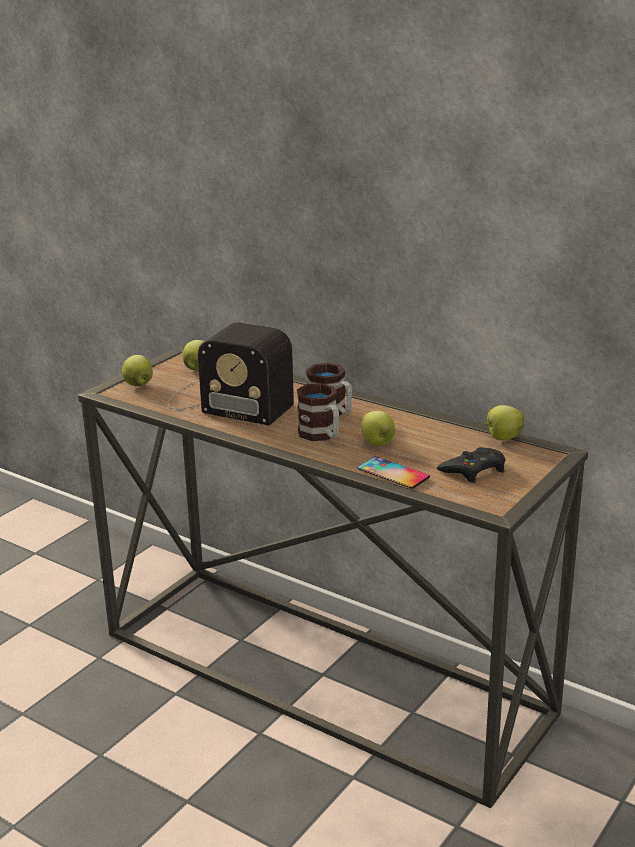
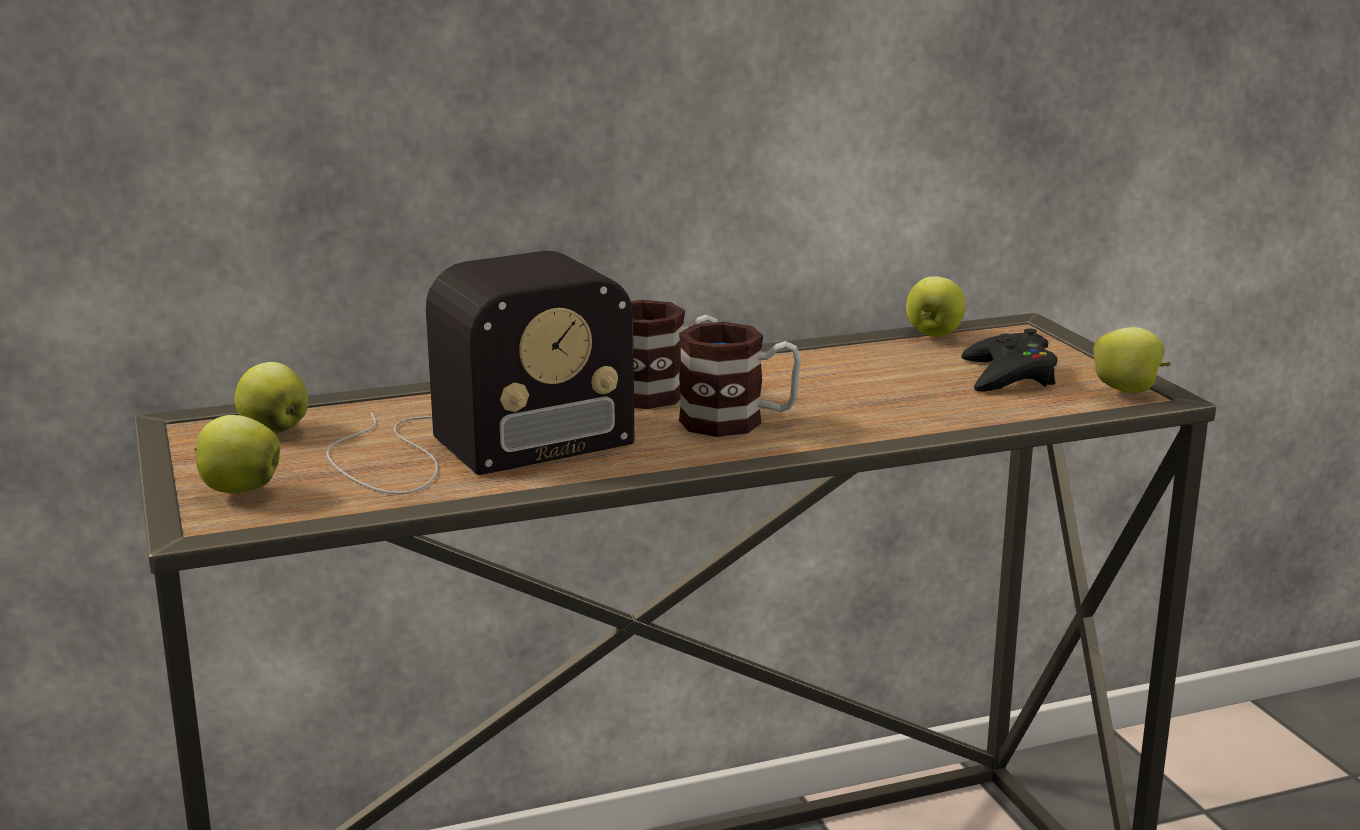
camera: 55 degrees left, 5 degrees down
phone [357,456,430,489] -> none
apple [361,411,395,446] -> apple moved to [1093,327,1171,393]

